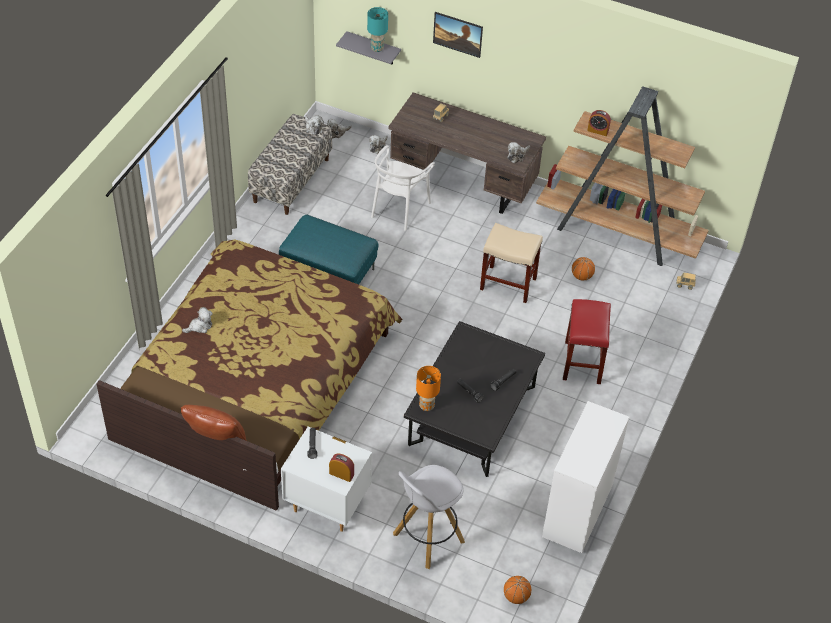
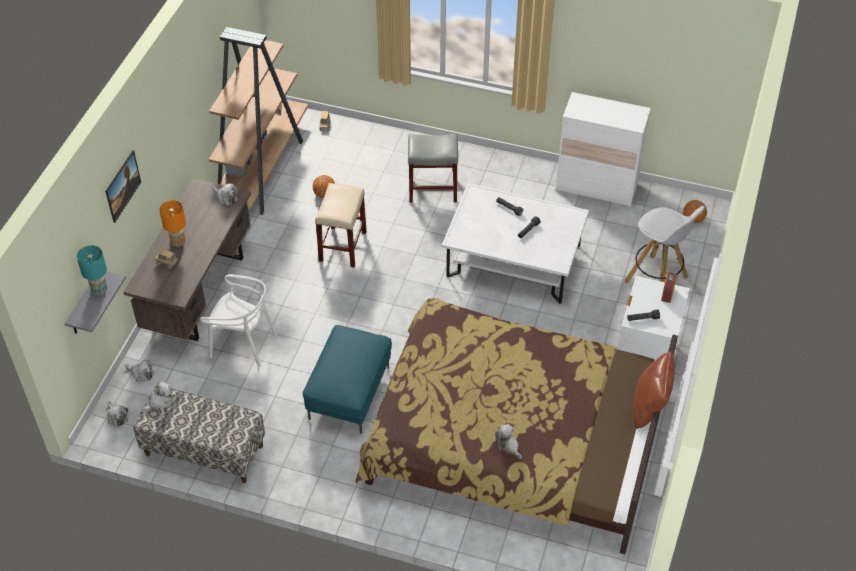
camera: 95 degrees left, 0 degrees up
black coffee table [404,321,545,477] -> white coffee table [442,183,589,304]
orange table lamp [416,366,441,411] -> orange table lamp moved to [159,200,186,247]
red stool [563,299,611,384] -> grey stool [408,134,458,203]
alarm clock [587,110,611,136] -> none

